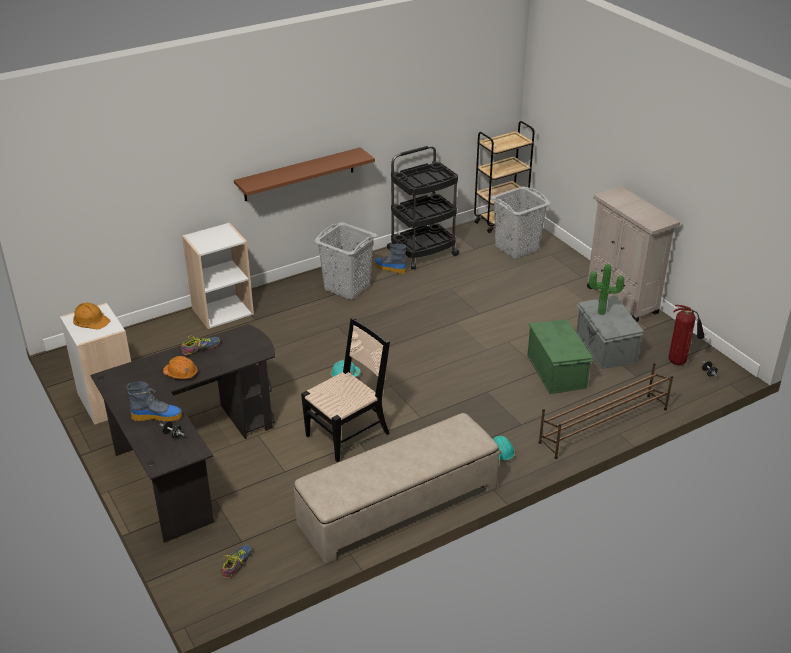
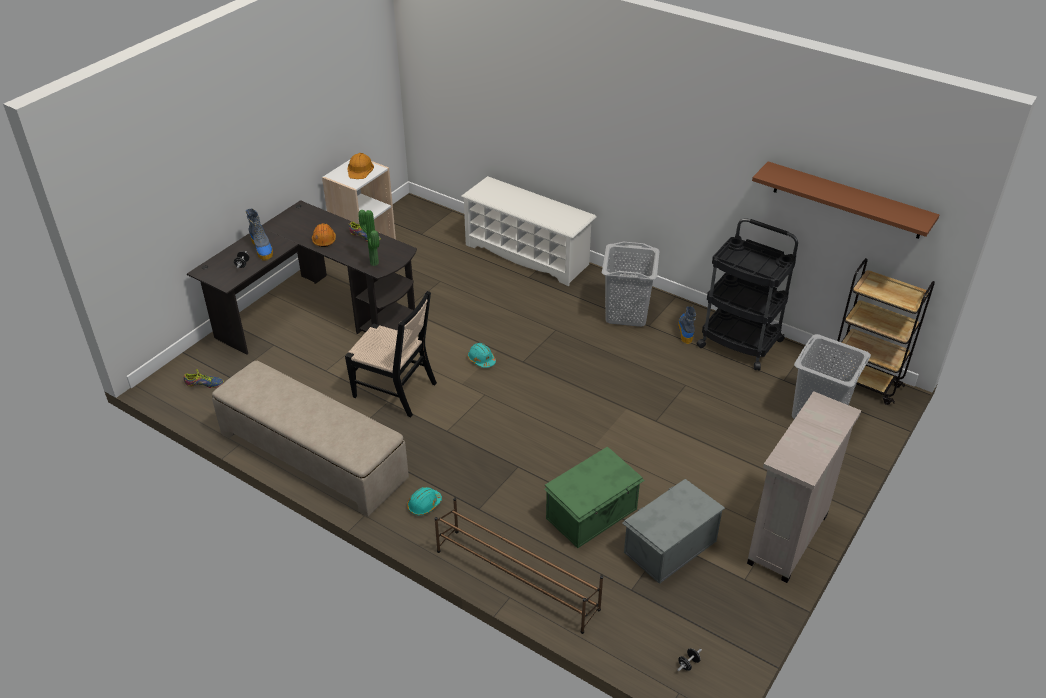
camera: 65 degrees right, 5 degrees up
white bookcase [182,223,254,329] -> white shoe rack [461,176,596,286]
brown shelf [234,147,375,201] -> brown shelf moved to [752,161,939,239]
potted plant [589,264,624,315] -> potted plant moved to [358,210,380,266]
fire extinguisher [668,305,705,365] -> none

